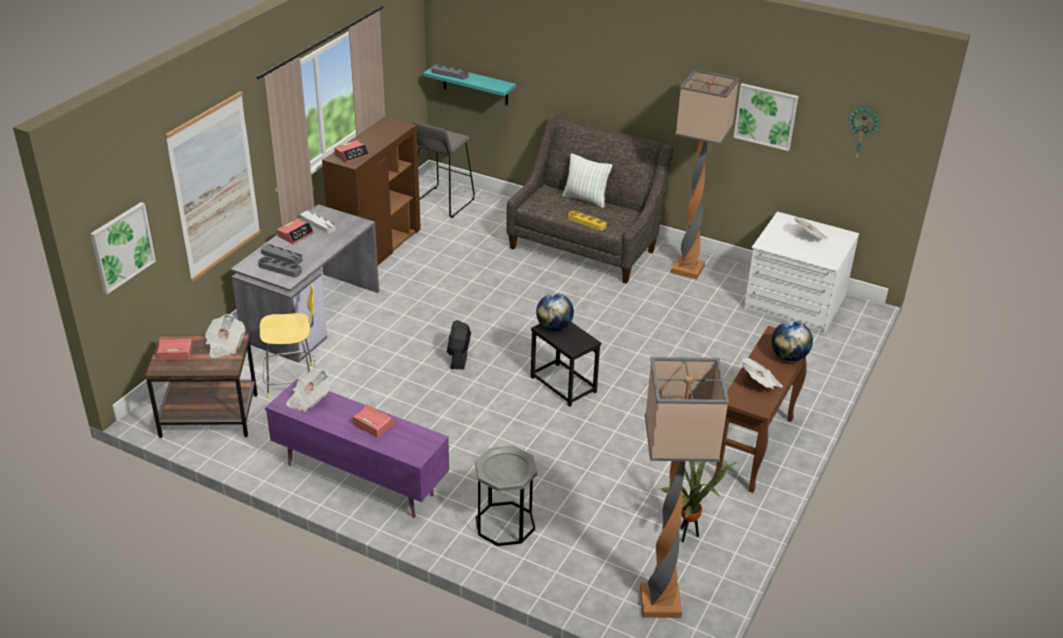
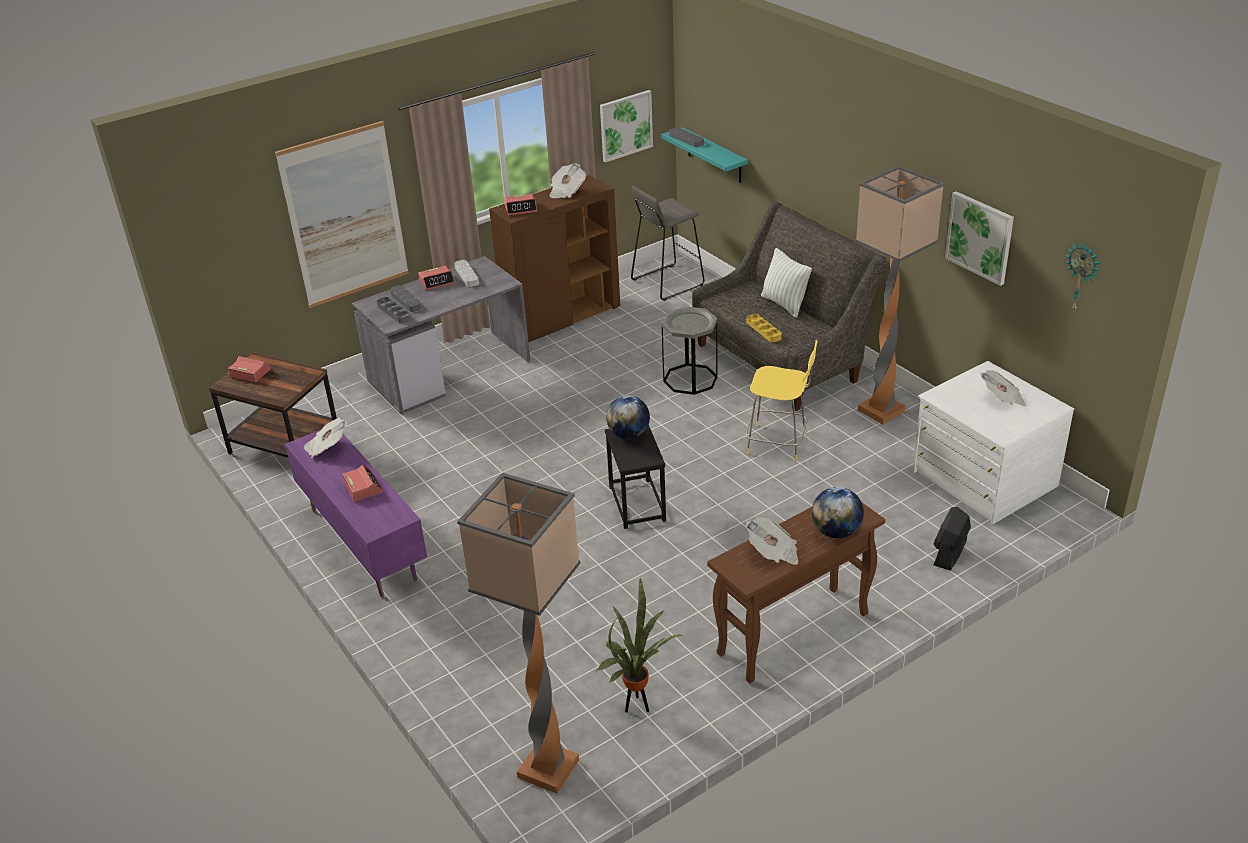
camera: 30 degrees right, 0 degrees up
picture [90,202,156,294] -> picture moved to [600,90,653,163]
newspaper [205,314,245,358] -> newspaper moved to [549,163,586,198]
yellow stool [260,283,315,399] -> yellow stool moved to [746,340,817,461]
black fan [447,320,471,370] -> black fan moved to [934,507,971,571]
grey side table [475,446,537,546] -> grey side table moved to [662,306,718,395]

